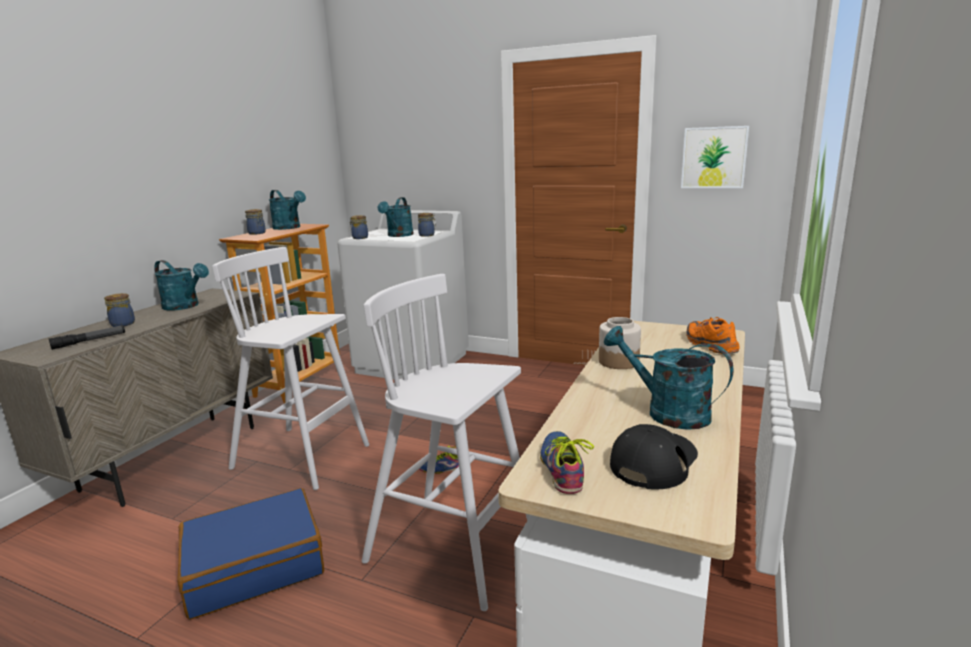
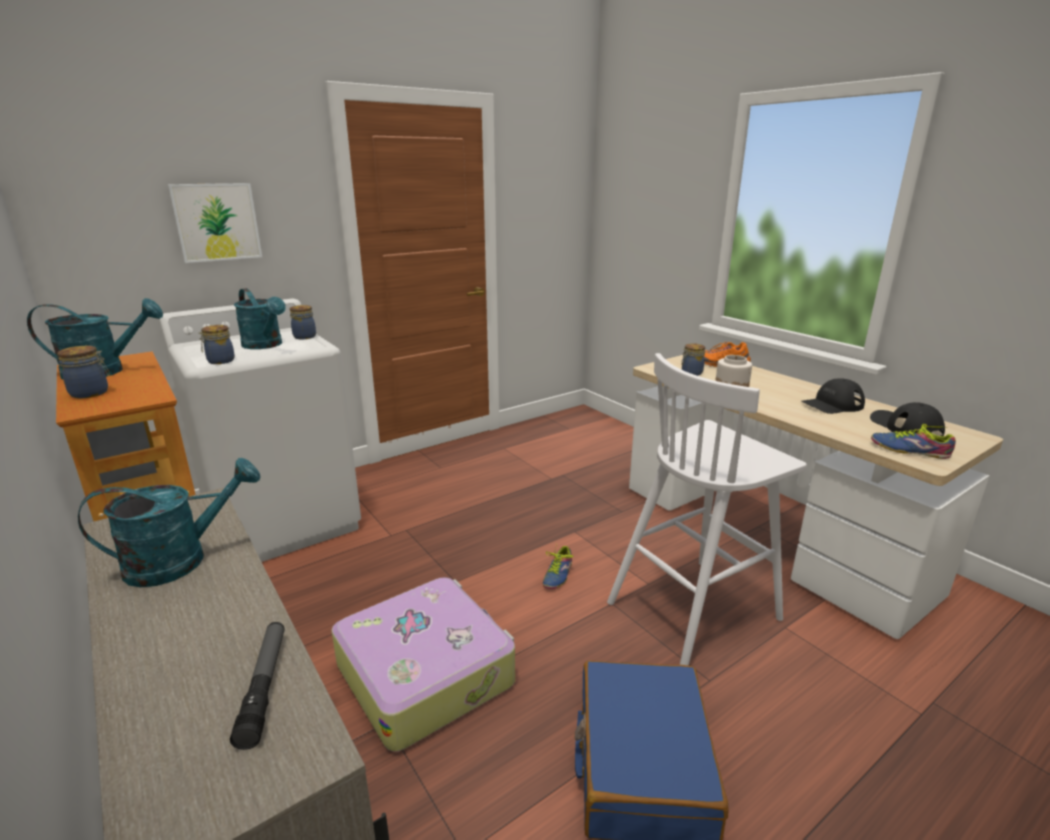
camera: 60 degrees left, 5 degrees up
jar [104,293,135,327] -> jar moved to [681,343,705,376]
white stool [212,247,369,490] -> suitcase [331,578,515,752]
turquoise watering can [604,326,734,430] -> black cap [801,378,865,414]
picture [681,126,749,188] -> picture moved to [168,183,262,263]

